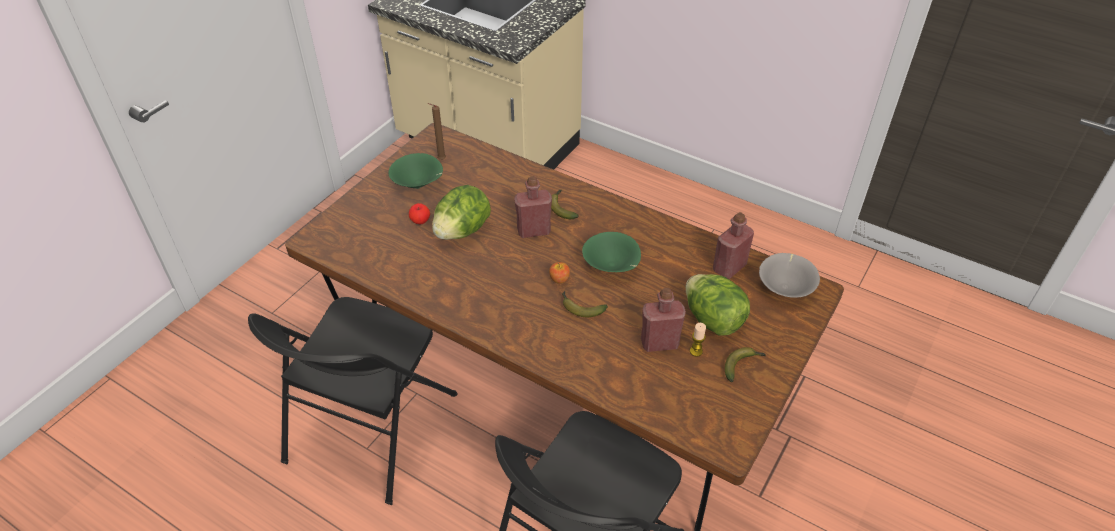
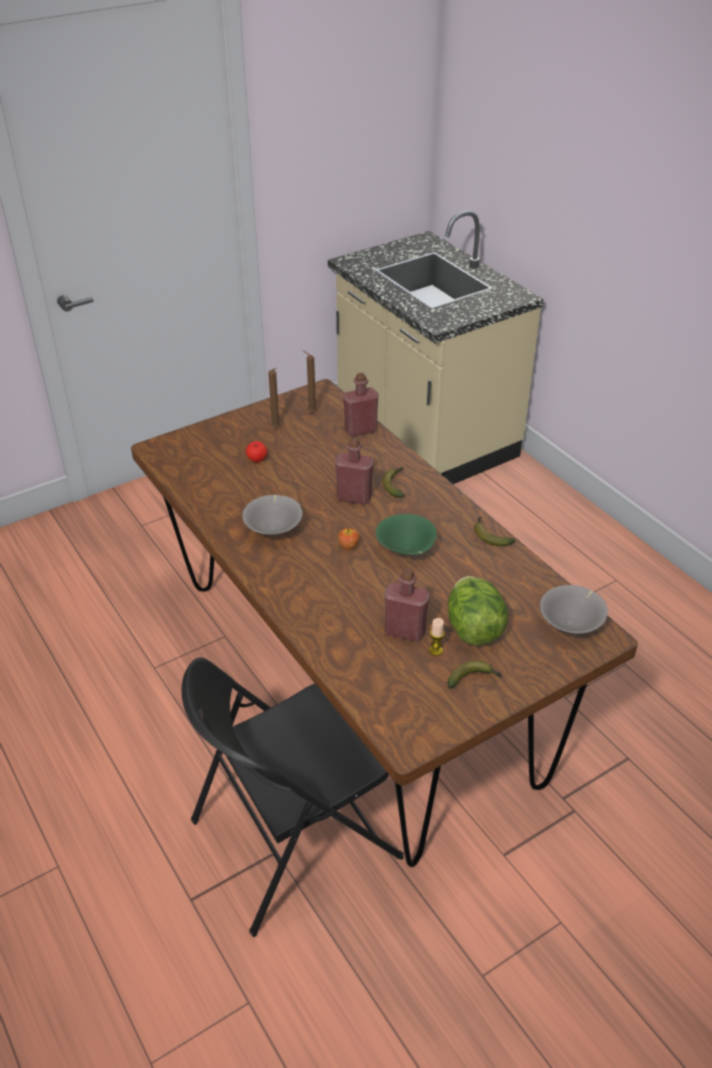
camera: 25 degrees right, 5 degrees down
black chair [248,297,458,505] -> none
green bowl [389,153,443,189] -> brown candle [268,368,280,428]
lettuce [432,185,491,240] -> none
banana [562,291,608,317] -> banana moved to [474,517,515,546]
red bottle [713,212,754,279] -> red bottle moved to [343,373,378,437]
none -> grey bowl [242,495,302,535]

